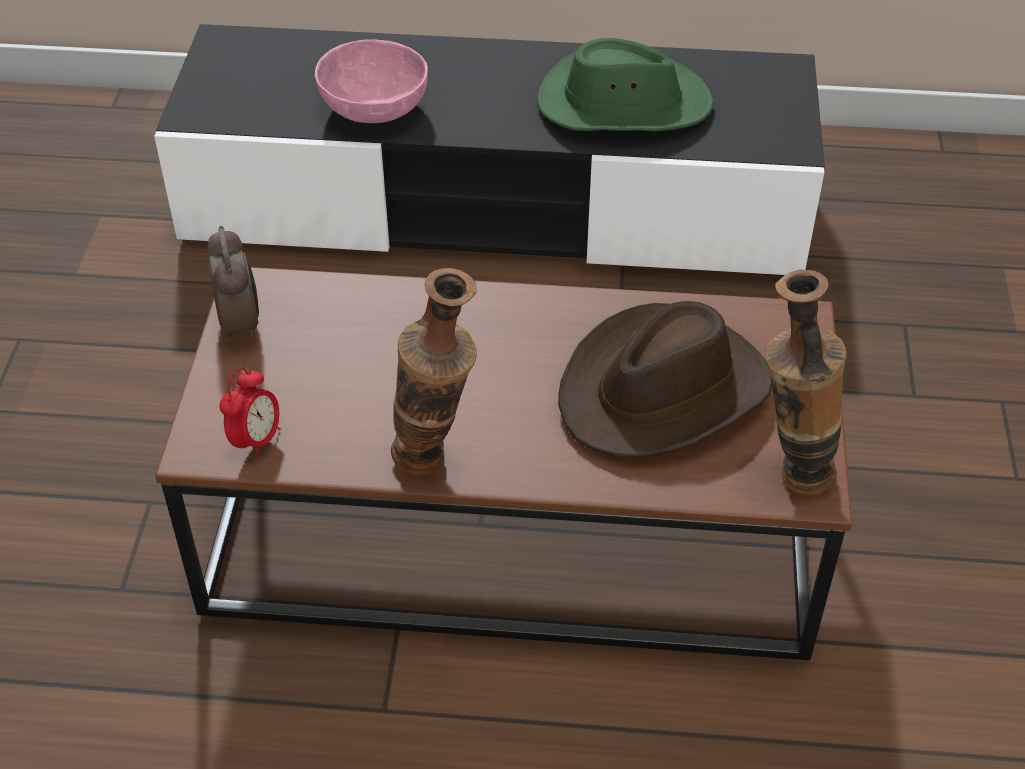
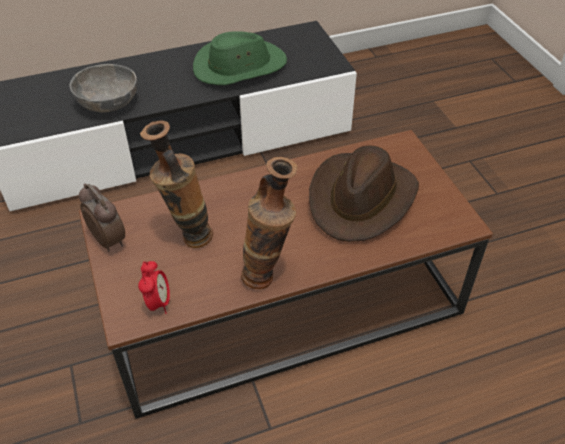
camera: 25 degrees left, 0 degrees up
pink bowl [315,39,428,123] -> grey bowl [70,64,137,113]
vase [765,269,847,495] -> vase moved to [140,120,213,248]

